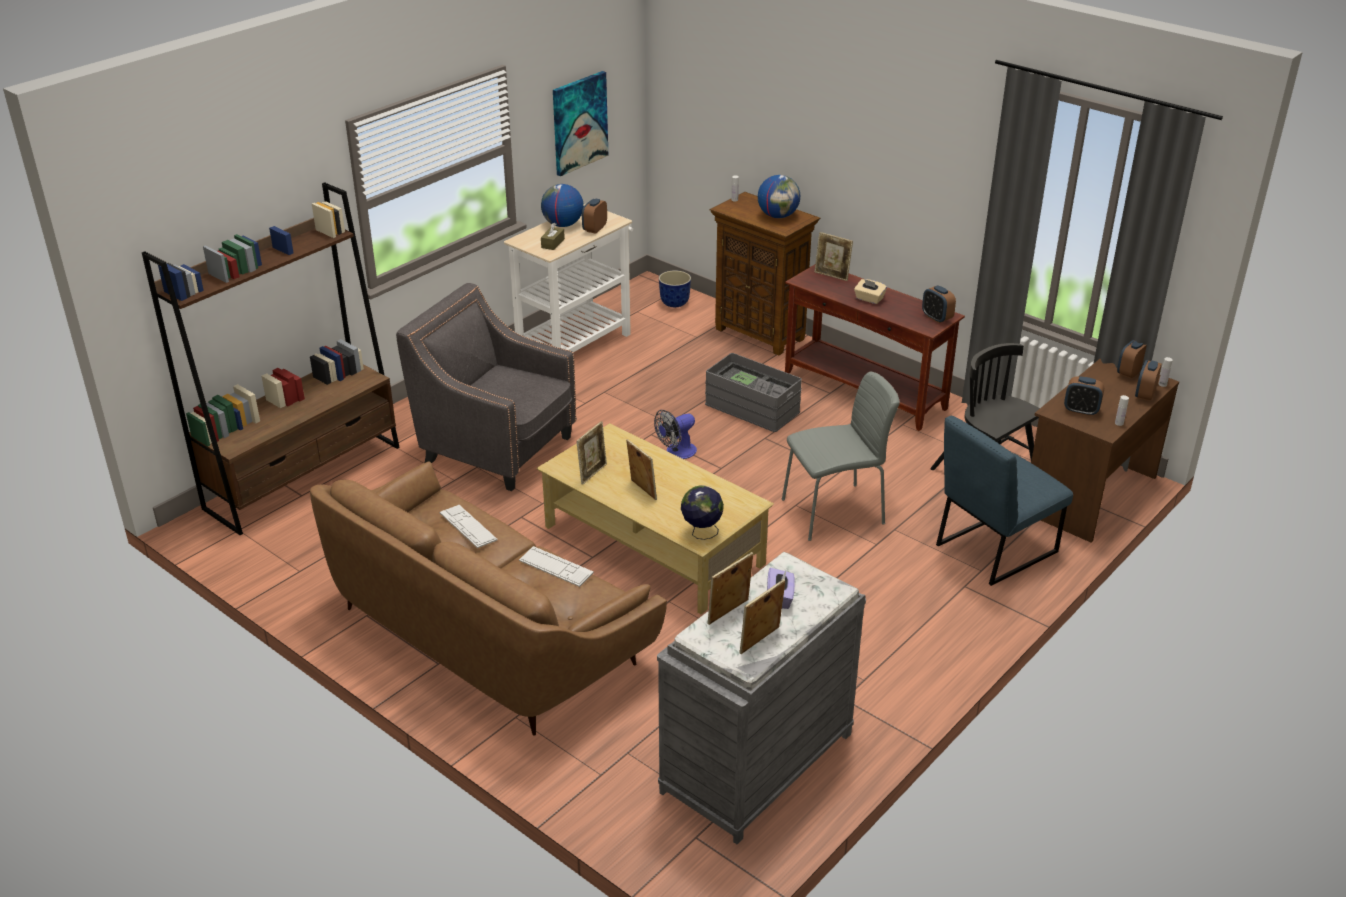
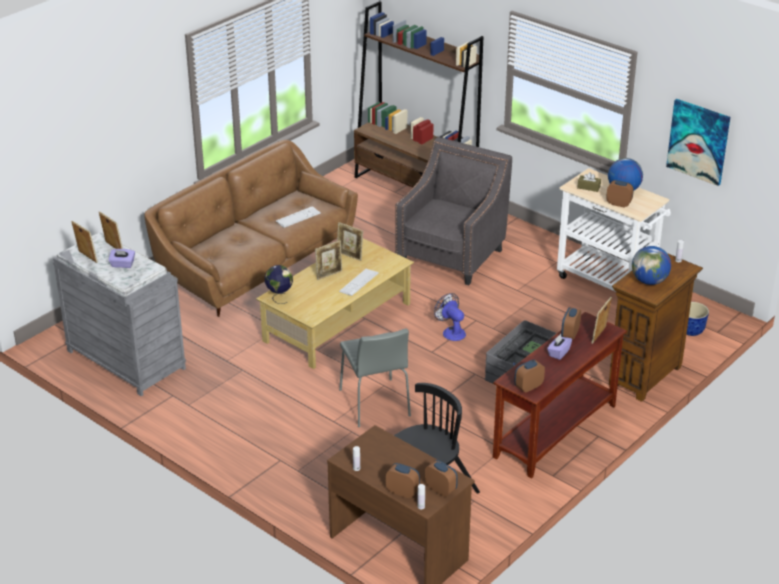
camera: 90 degrees right, 0 degrees up
keyboard [519,546,594,587] -> keyboard moved to [339,269,379,296]
beige tissue box [854,279,887,304] -> purple tissue box [547,334,572,360]
blue chair [936,415,1073,586] -> none
alarm clock [1064,376,1104,416] -> alarm clock moved to [561,307,581,340]

